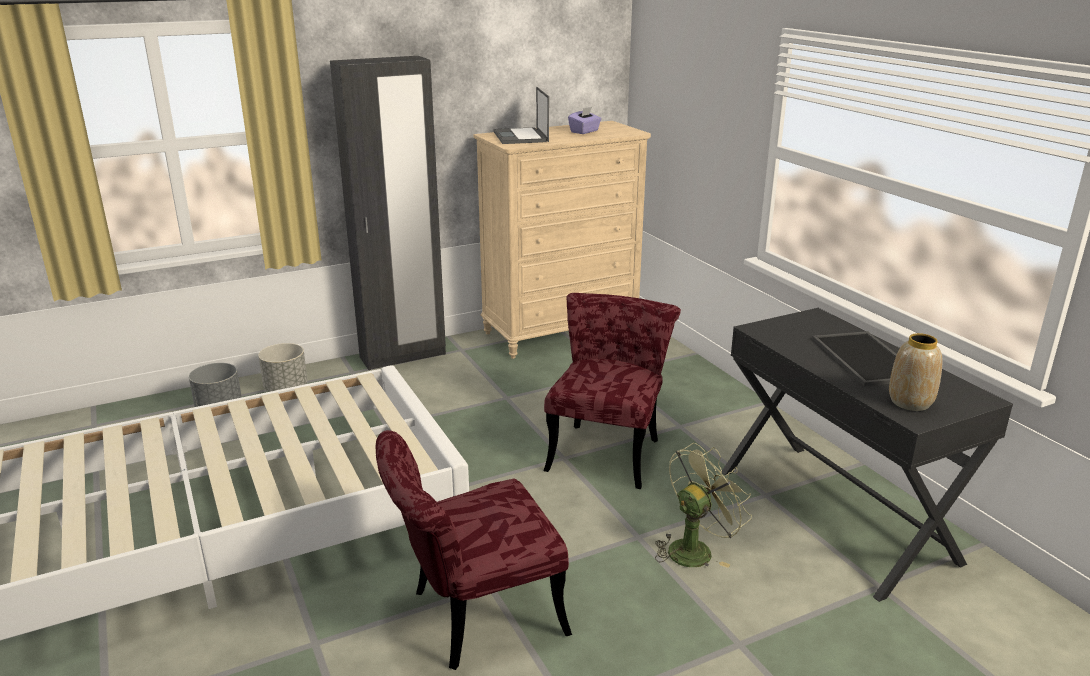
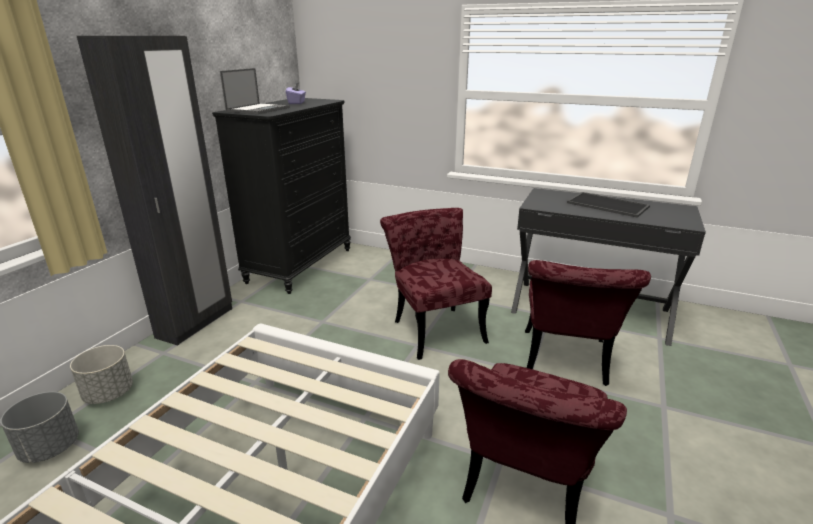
camera: 40 degrees left, 0 degrees up
beige dresser [473,121,651,359] -> black dresser [212,98,351,294]
laptop [493,87,549,144] -> laptop turned 105 degrees counterclockwise [220,68,290,114]
green fan [655,443,752,568] -> red chair [525,260,651,386]
vase [889,333,942,411] -> none

